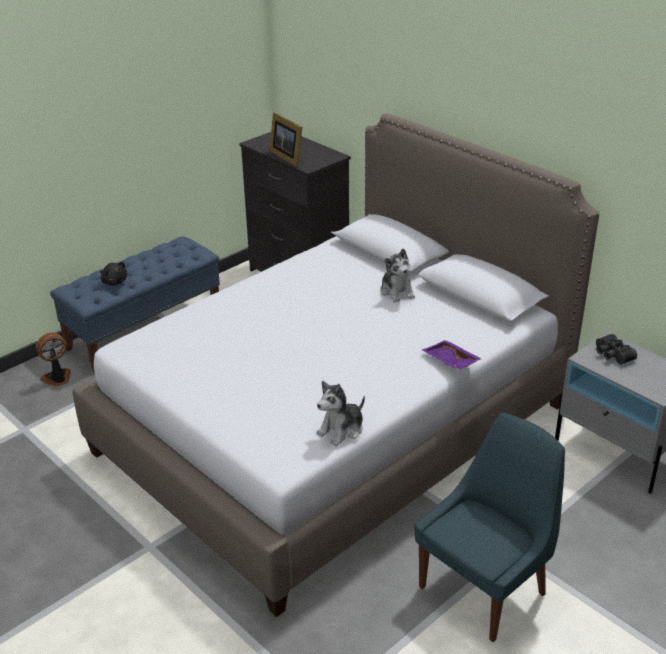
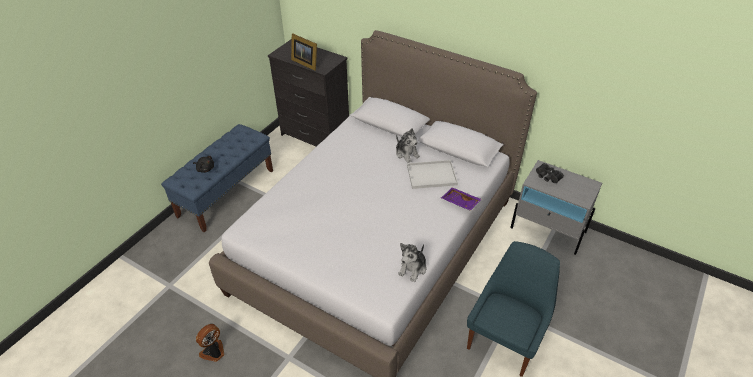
camera: 15 degrees left, 10 degrees up
fan [36,332,71,387] -> fan moved to [196,324,225,362]
none -> white tray [407,160,458,189]

